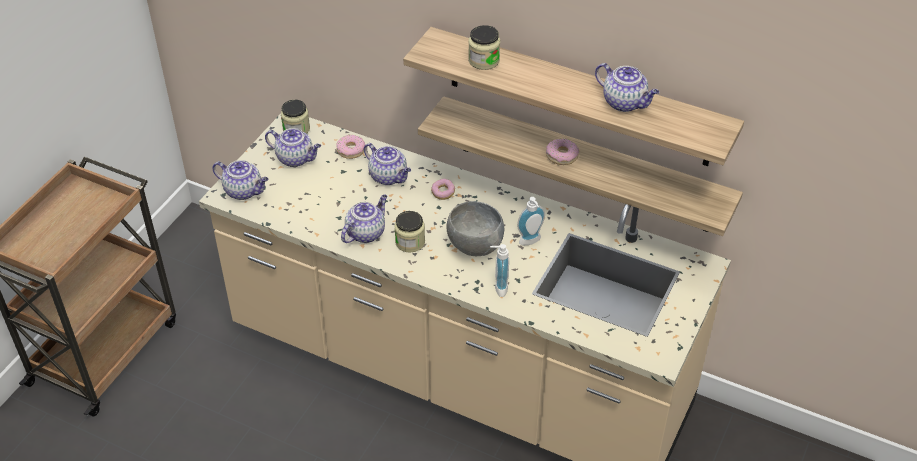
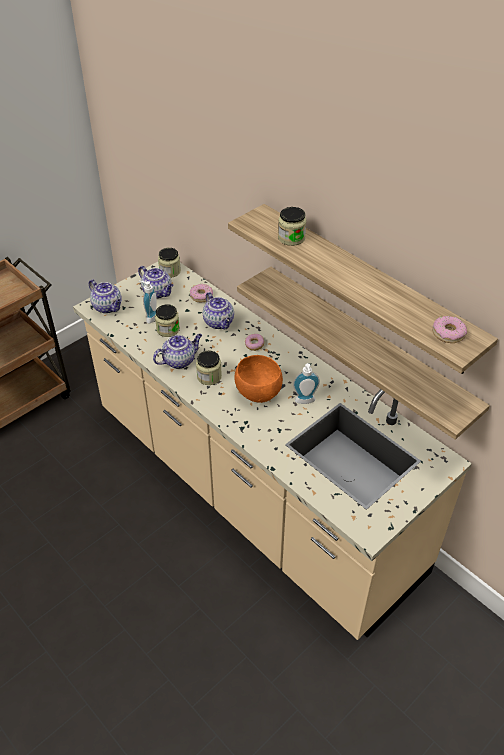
camera: 20 degrees right, 0 degrees up
grey bowl [446,201,504,256] -> orange bowl [234,355,283,403]
soap dispenser [490,244,509,297] -> soap dispenser moved to [139,281,157,323]
donut [546,139,579,165] -> donut moved to [432,316,467,343]
teapot [595,63,659,112] -> none
none -> jar [155,304,180,337]

